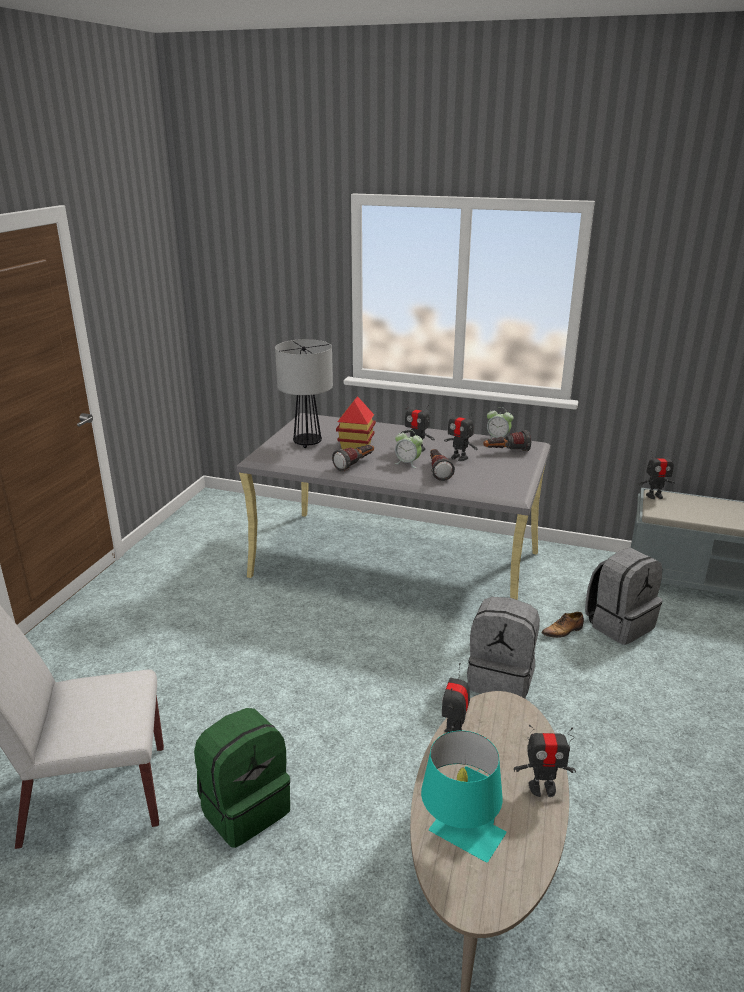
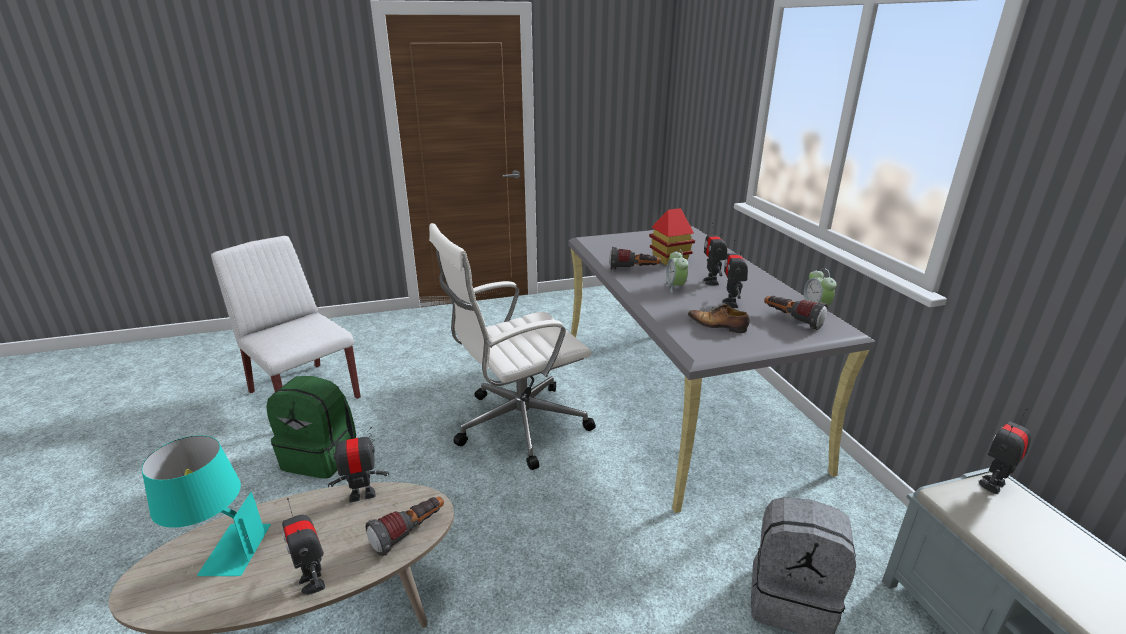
camera: 55 degrees right, 0 degrees up
table lamp [275,339,333,448] -> none
flashlight [430,449,455,481] -> flashlight moved to [365,496,444,556]
grey backpack [467,597,540,698] -> none
shoe [541,612,584,638] -> shoe moved to [688,304,750,333]
toy robot [639,451,676,499] -> toy robot turned 90 degrees clockwise [979,408,1031,494]
none -> white office chair [429,223,596,470]

